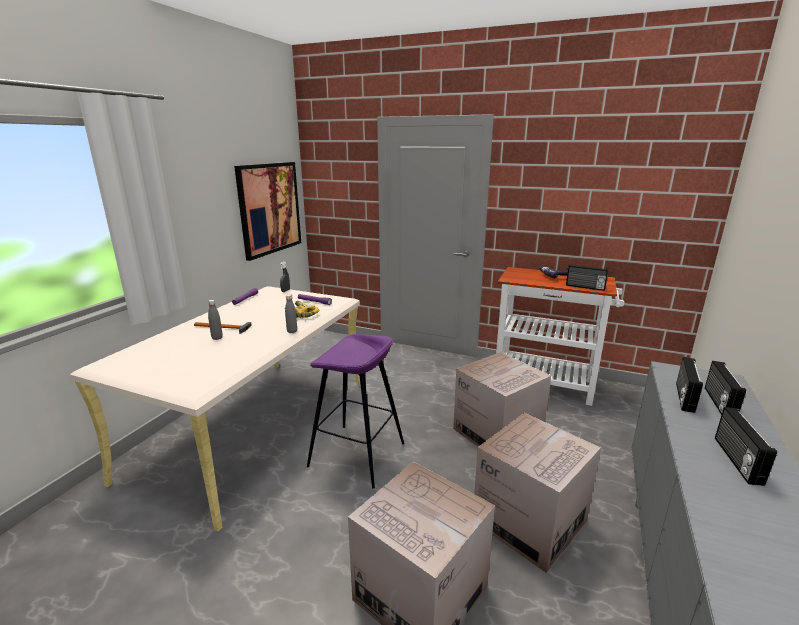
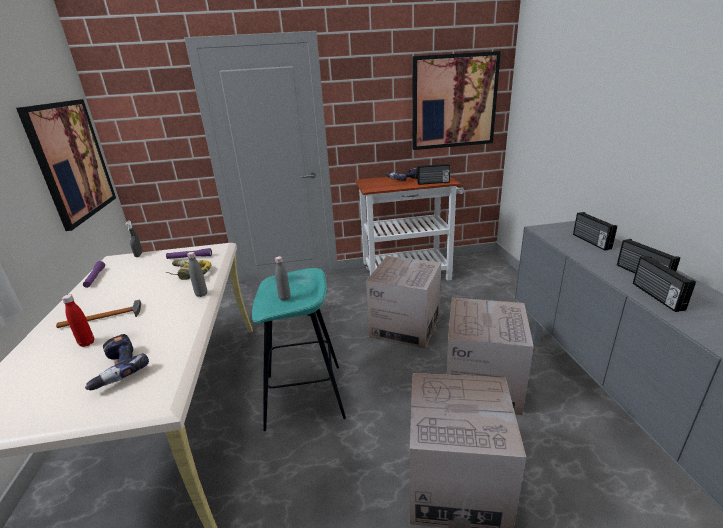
camera: 30 degrees left, 5 degrees up
grey bottle [208,300,223,340] -> grey bottle moved to [275,256,291,301]
purple stool [307,334,404,489] -> turquoise stool [252,268,346,431]
radio [676,357,703,413] -> radio moved to [633,256,696,312]
none -> red bottle [62,294,94,347]
none -> power drill [85,334,149,390]
none -> picture [413,51,501,150]

